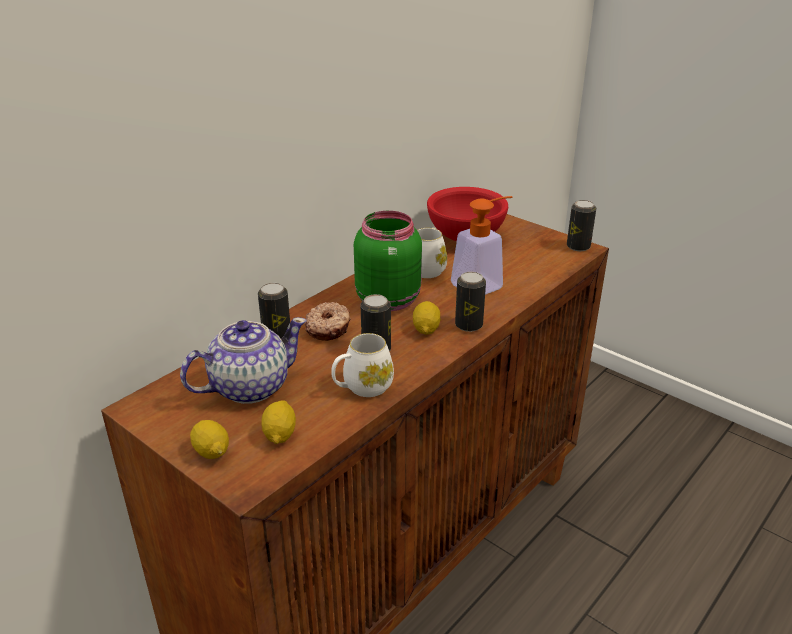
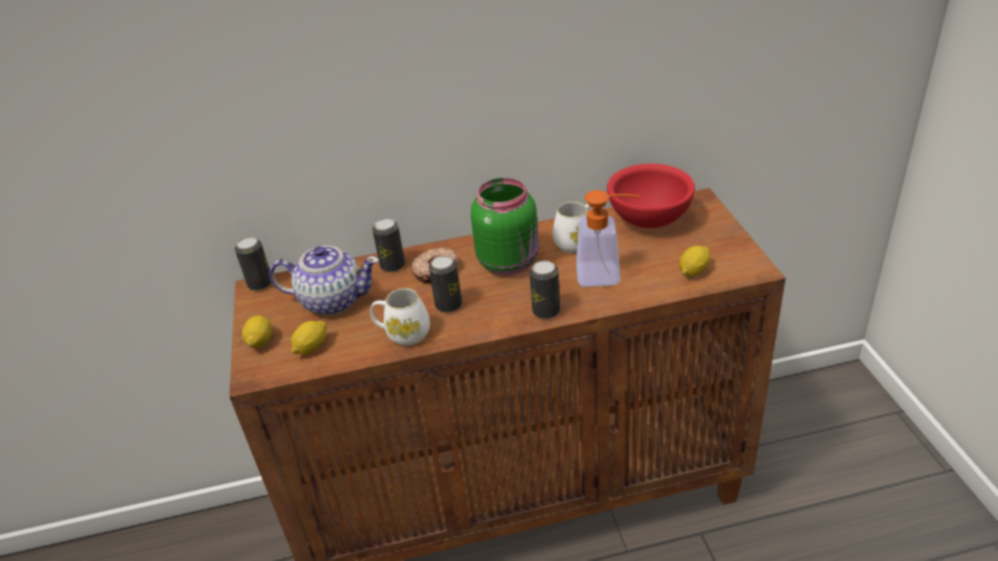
camera: 40 degrees right, 5 degrees up
lemon [413,301,441,335] -> lemon moved to [679,246,710,277]
can [567,200,596,251] -> can moved to [235,237,272,291]

